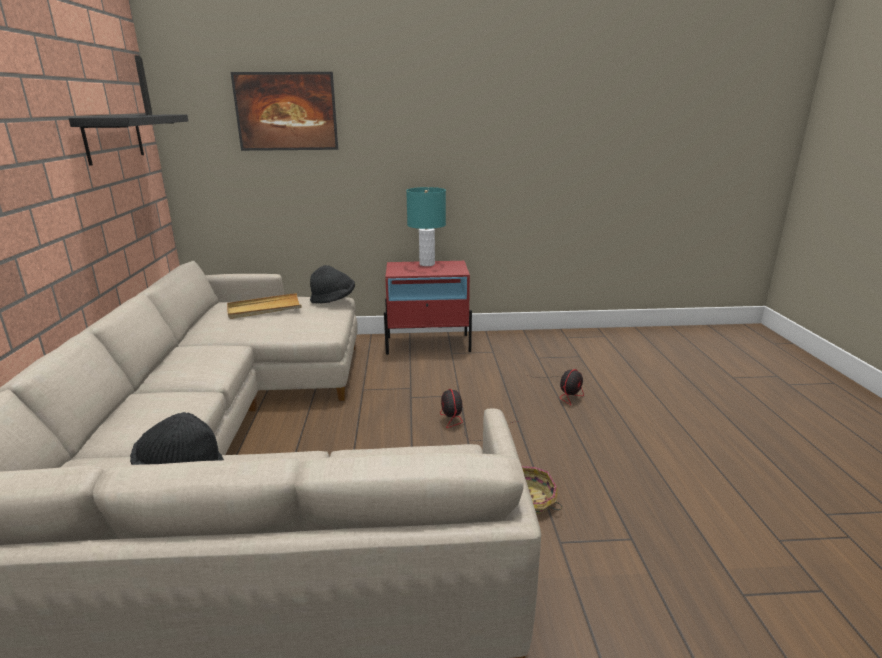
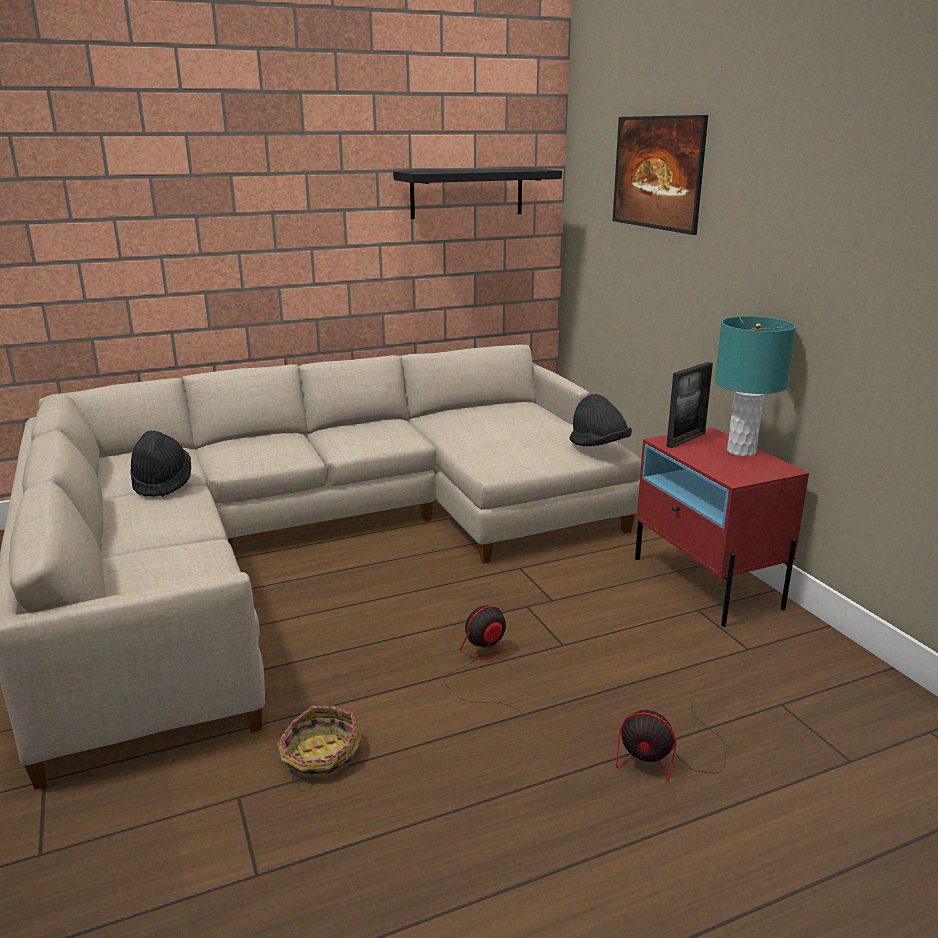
camera: 70 degrees right, 0 degrees up
picture frame [134,55,152,115] -> picture frame moved to [666,362,713,448]
beige tray [227,293,302,319] -> none

